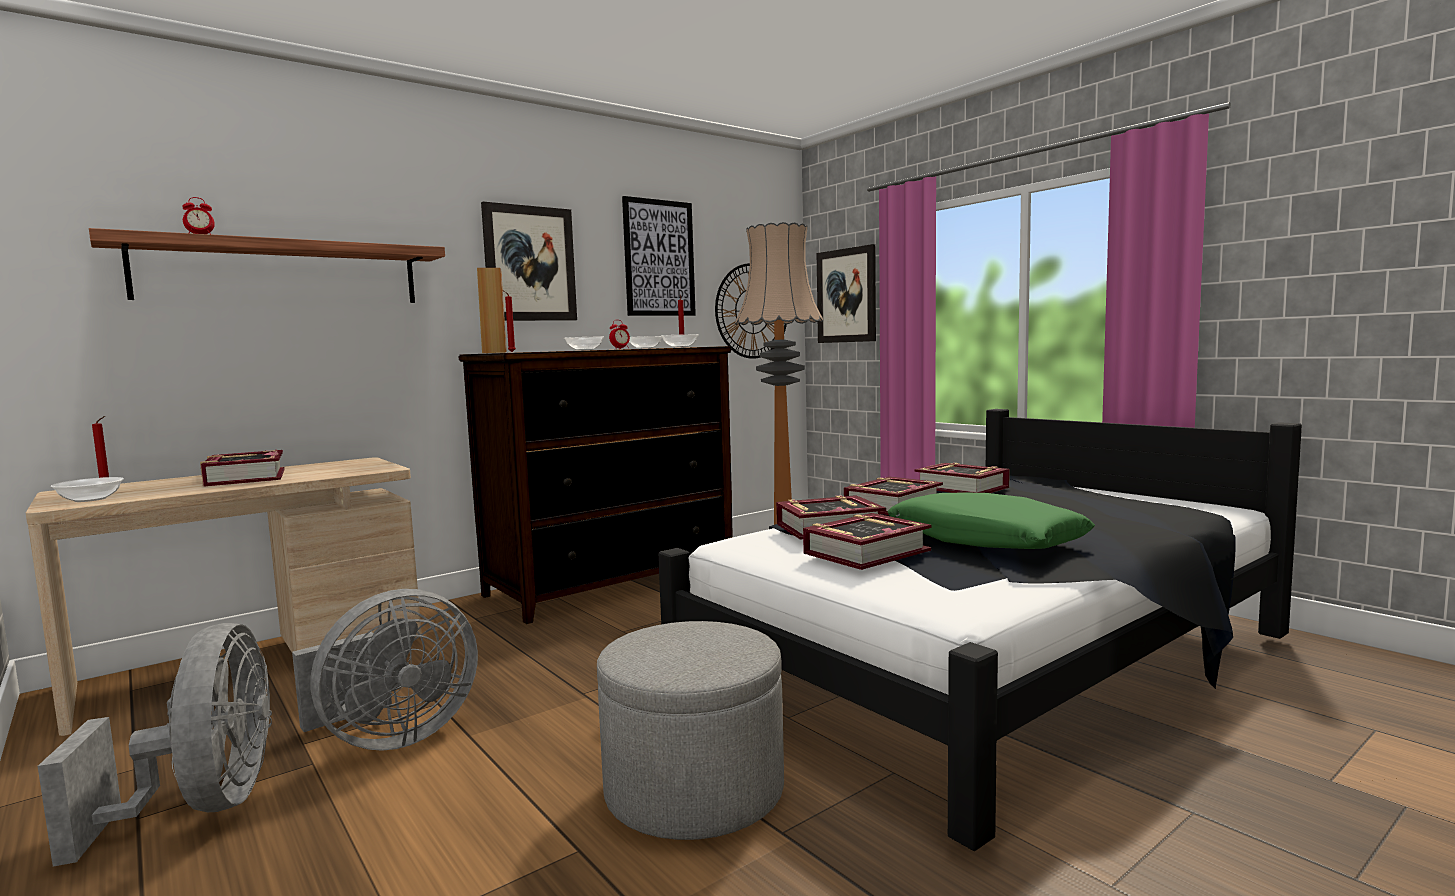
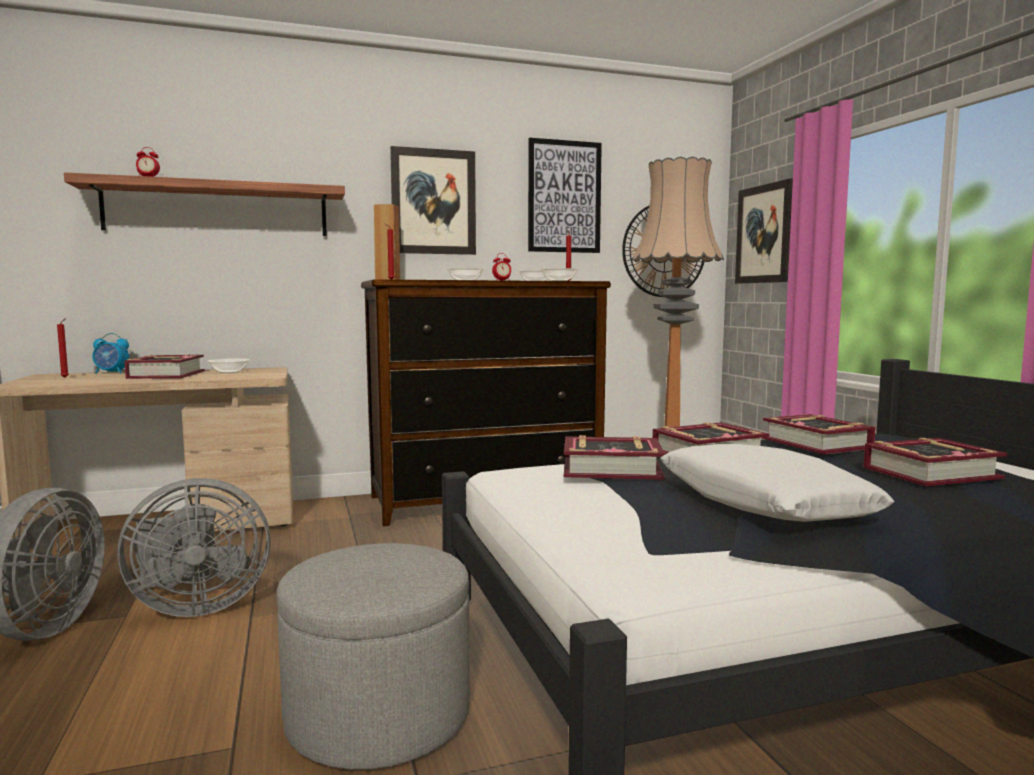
camera: 20 degrees right, 0 degrees up
bowl [51,477,124,502] -> bowl moved to [208,358,250,373]
book [803,513,931,570] -> book moved to [863,438,1007,486]
green pillow [888,493,1095,549] -> white pillow [661,444,895,522]
none -> alarm clock [92,333,129,374]

